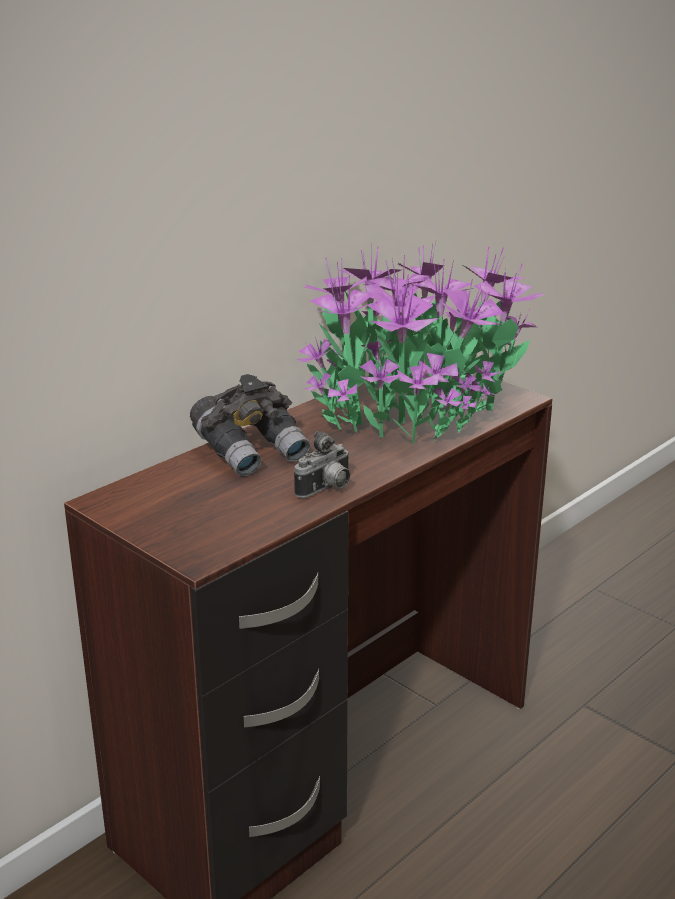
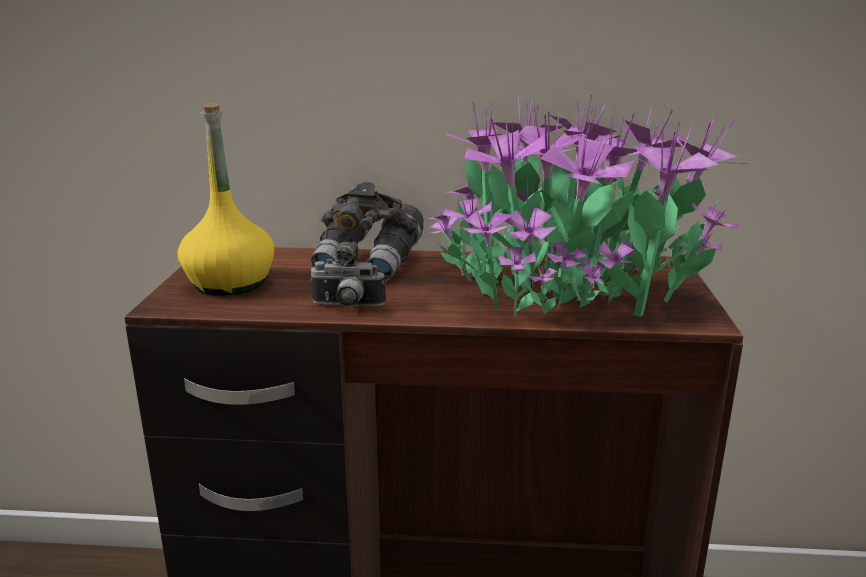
camera: 50 degrees right, 5 degrees down
none -> yellow bottle [178,102,274,296]

